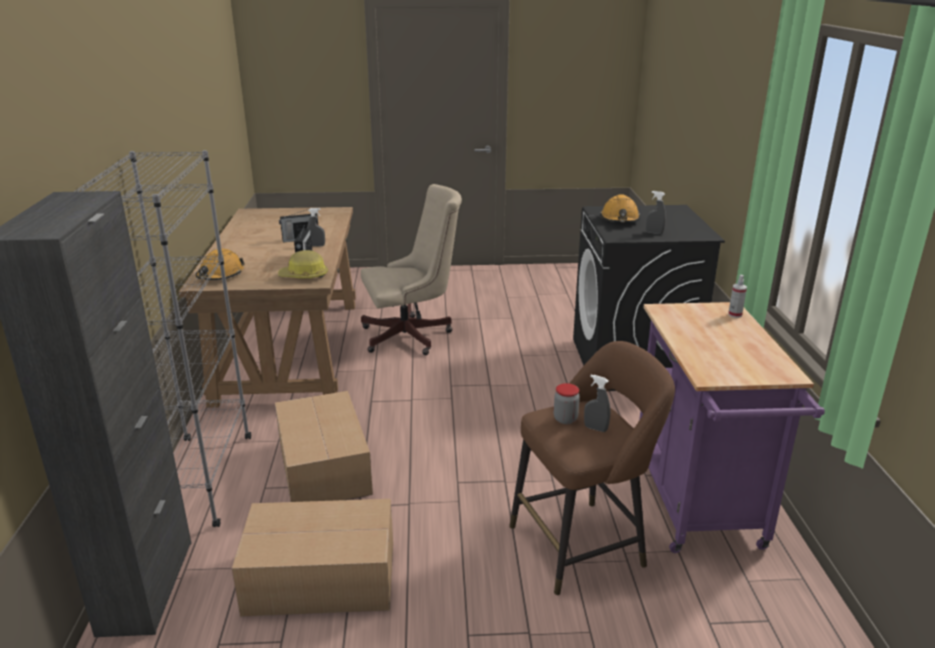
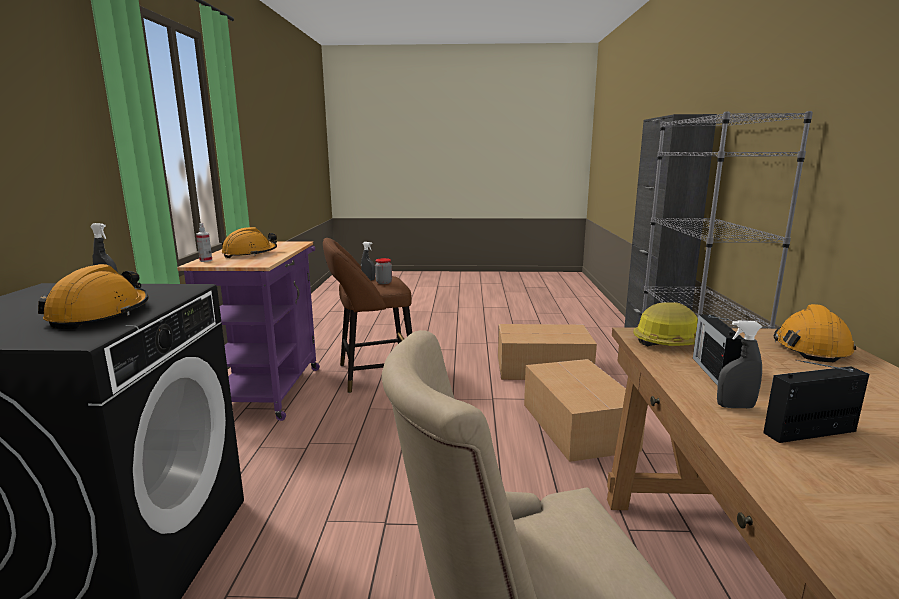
camera: 175 degrees left, 10 degrees down
none -> orange hard hat [222,227,277,258]

